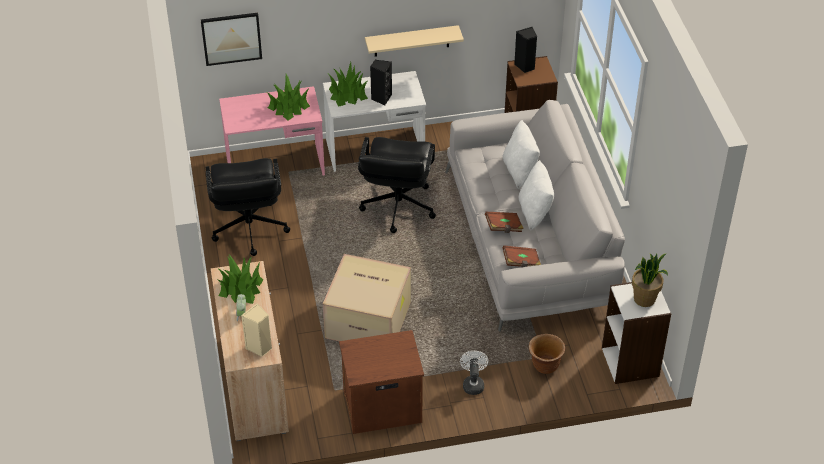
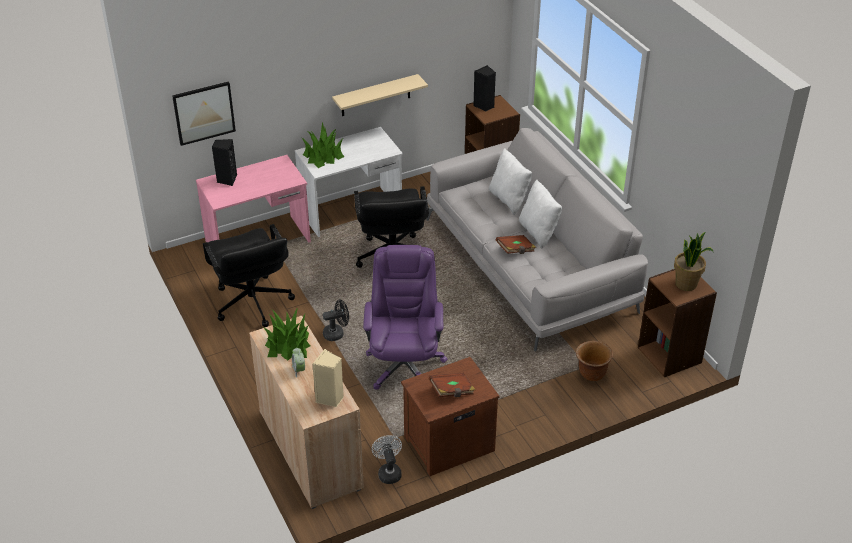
camera: 15 degrees left, 5 degrees down
potted plant [267,74,310,120] -> none
cardboard box [323,254,411,341] -> purple office chair [363,245,448,389]
black speaker [370,60,392,105] -> black speaker moved to [212,139,237,186]
white fan [460,351,488,395] -> white fan moved to [372,435,402,484]
brown book [502,246,541,267] -> brown book moved to [429,373,475,397]
white bookcase [602,282,671,384] -> brown bookcase [638,269,717,377]
none -> black fan [323,300,349,341]

